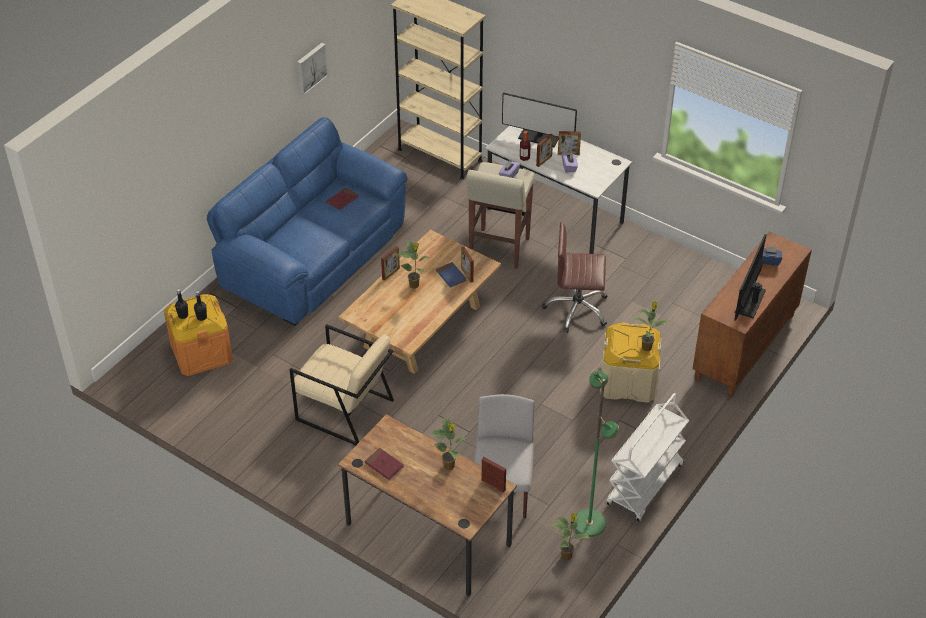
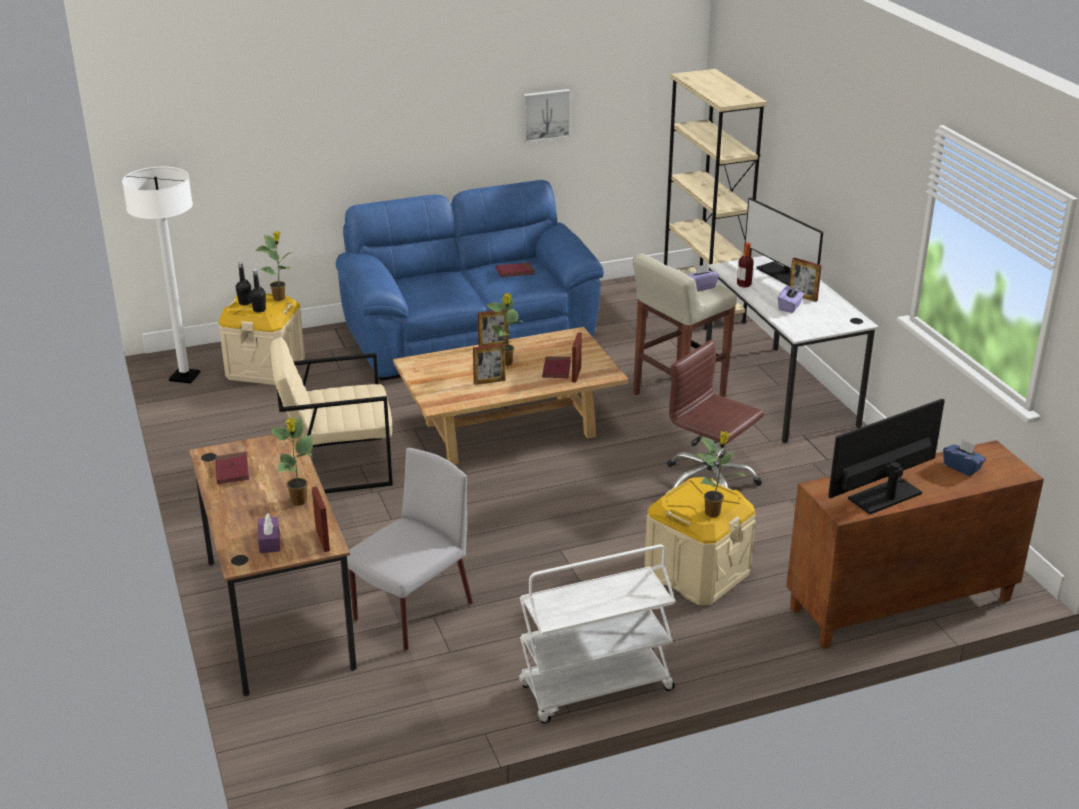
camera: 35 degrees right, 15 degrees down
orange storage box [164,294,233,376] -> beige storage box [218,293,305,385]
beige armchair [290,324,394,445] -> beige armchair turned 105 degrees clockwise [271,337,393,494]
blue book [436,262,467,288] -> red book [542,357,571,378]
picture frame [536,134,553,167] -> picture frame moved to [473,344,505,385]
potted plant [551,513,591,560] -> potted plant moved to [256,231,294,301]
green floor lamp [575,370,619,537] -> none
none -> white floor lamp [122,167,201,384]
none -> purple tissue box [258,513,280,553]

